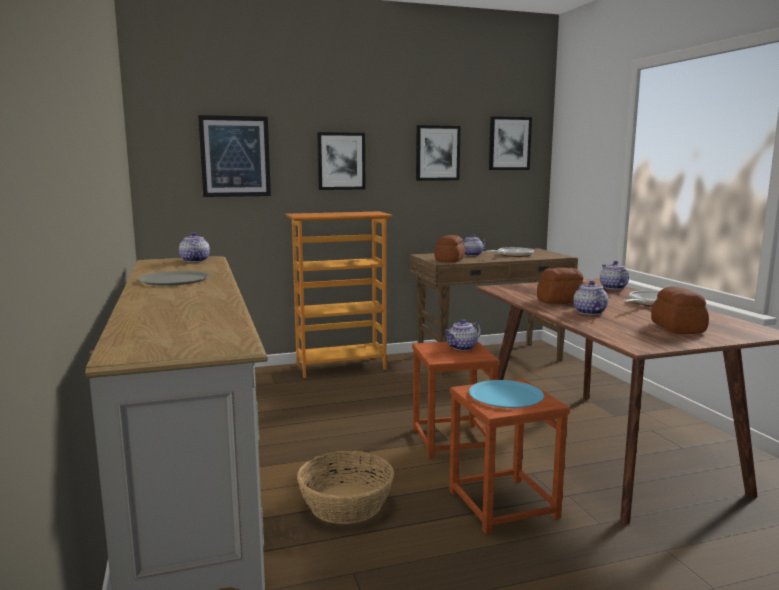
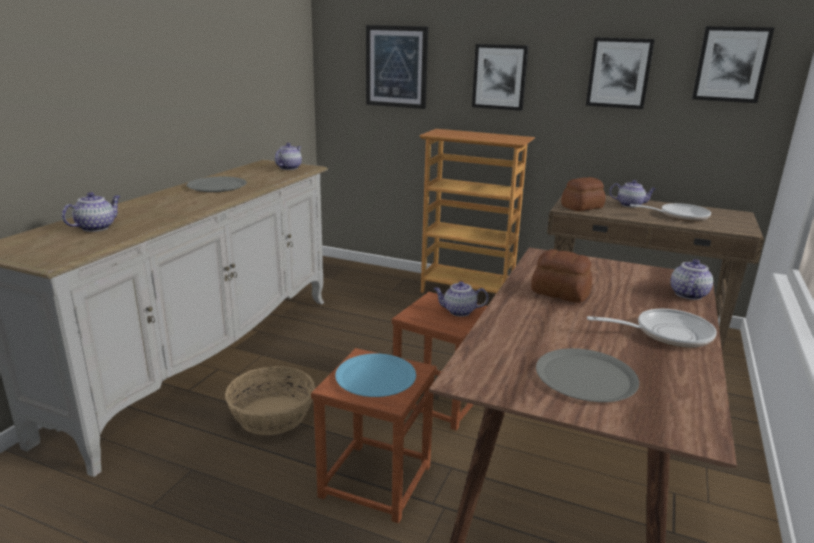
camera: 40 degrees right, 10 degrees up
teapot [573,281,608,315] -> teapot moved to [62,192,120,232]
bread [651,287,709,334] -> grey plate [536,348,639,402]

